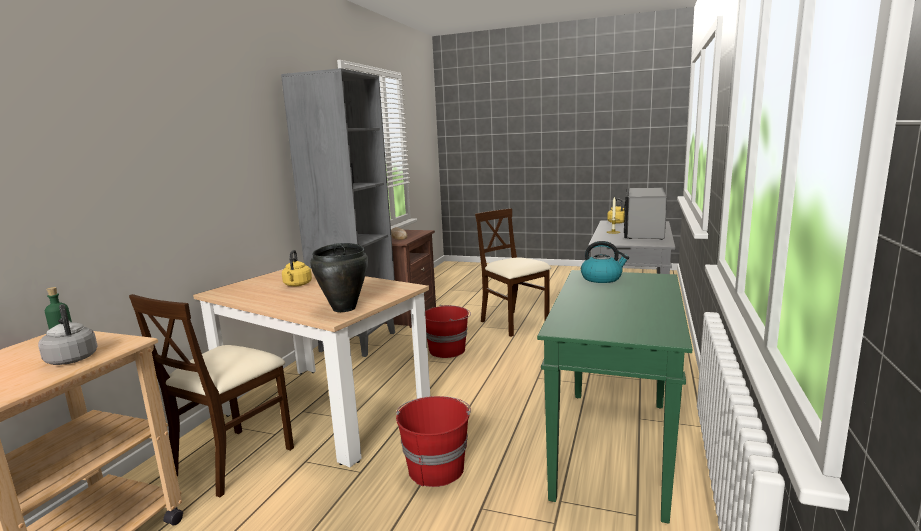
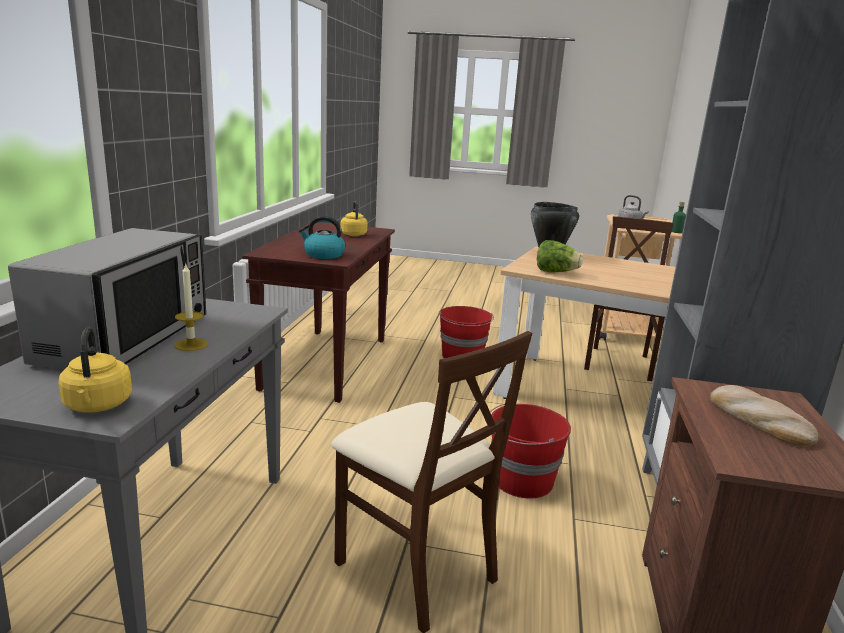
camera: 170 degrees right, 5 degrees up
yellow kettle [282,250,312,286] -> yellow kettle moved to [341,201,368,236]
green console table [537,270,692,524] -> brown console table [242,222,395,403]
none -> lettuce [537,240,583,272]

